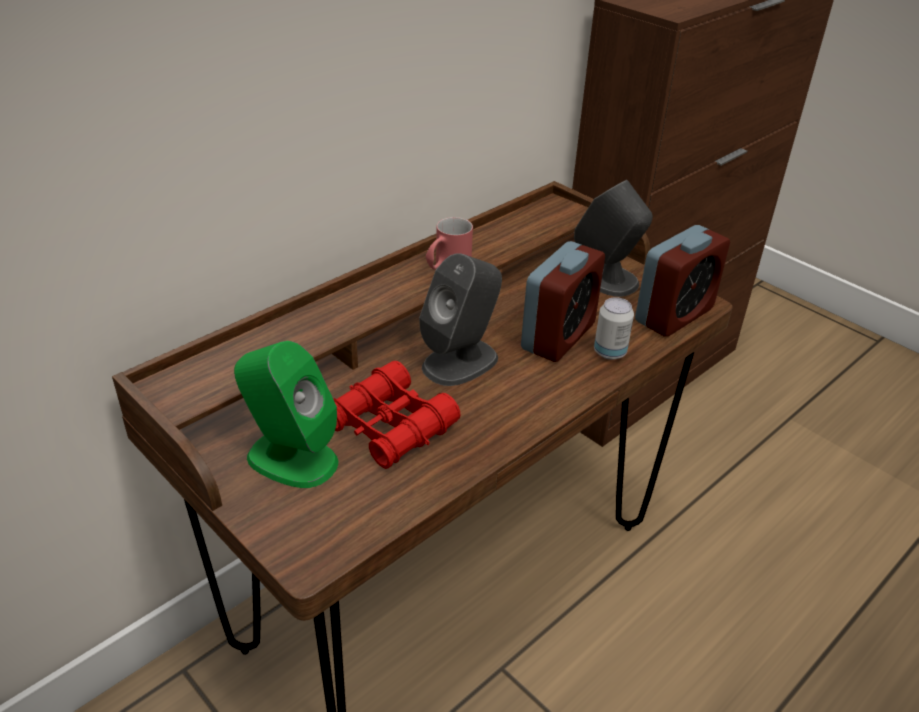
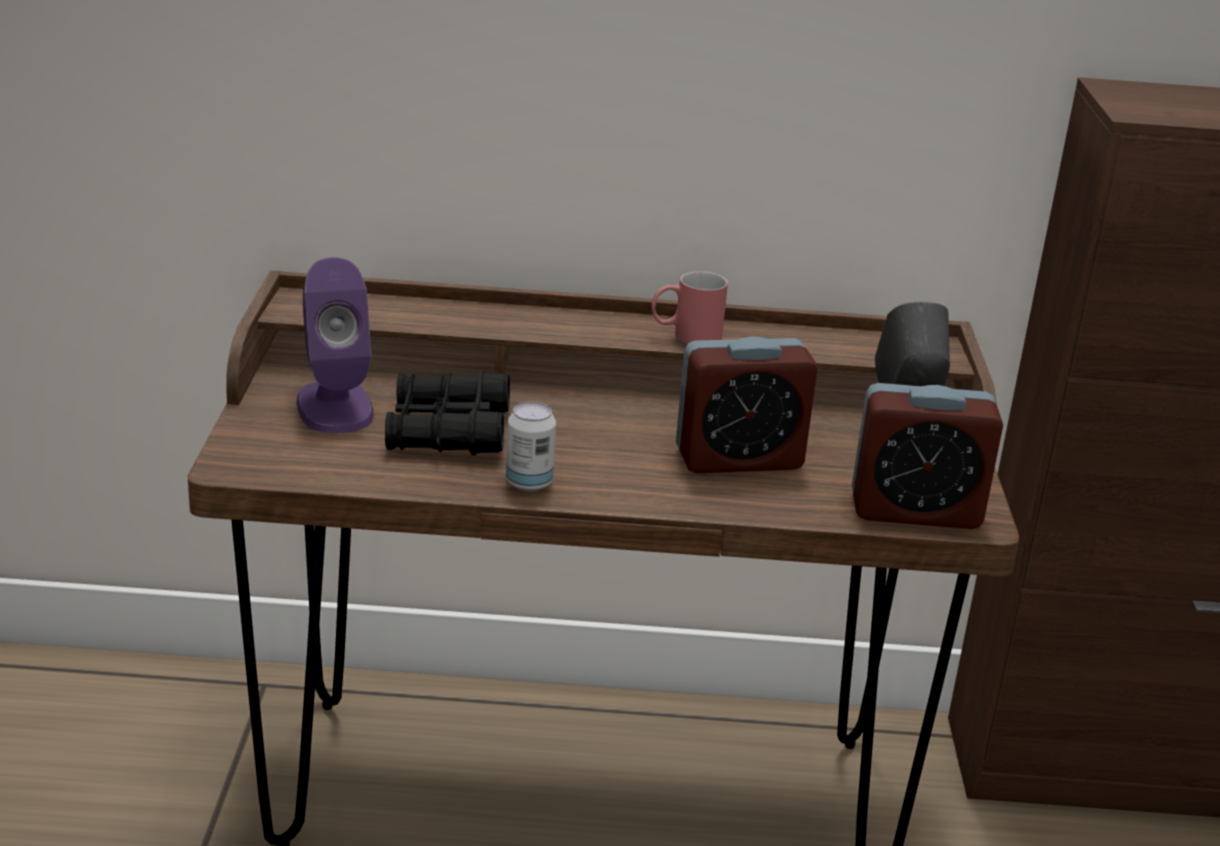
camera: 45 degrees right, 10 degrees down
green speaker [234,341,339,488] -> purple speaker [296,257,374,433]
red binoculars [333,361,460,469] -> black binoculars [385,370,510,455]
grey speaker [419,253,502,386] -> none
can [594,297,634,360] -> can moved to [506,402,556,492]

